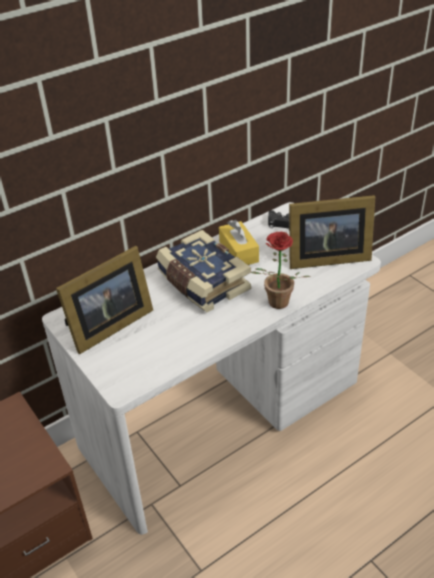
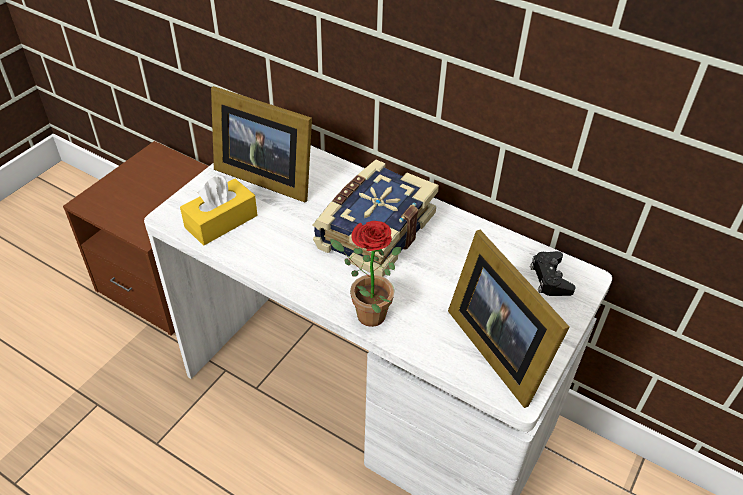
camera: 65 degrees right, 5 degrees up
yellow tissue box [219,220,259,265] -> yellow tissue box moved to [180,176,257,245]

